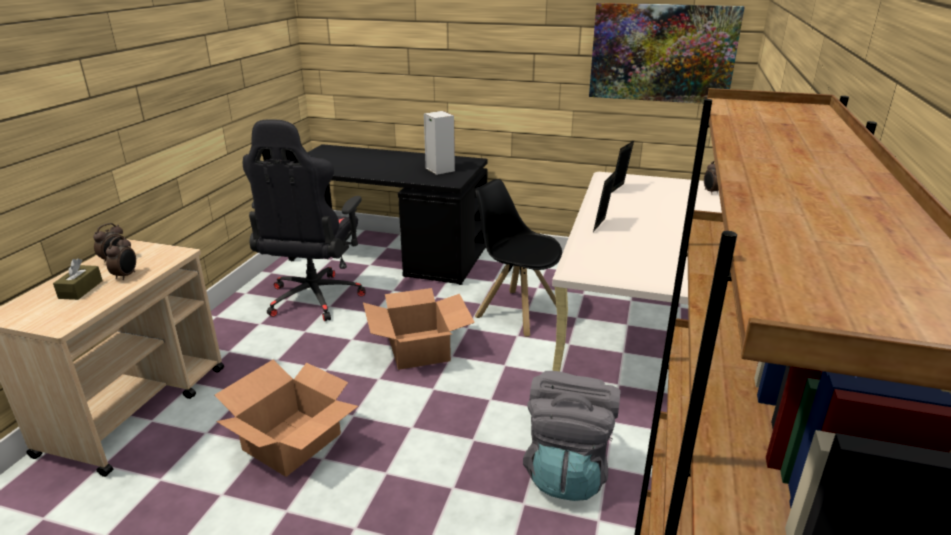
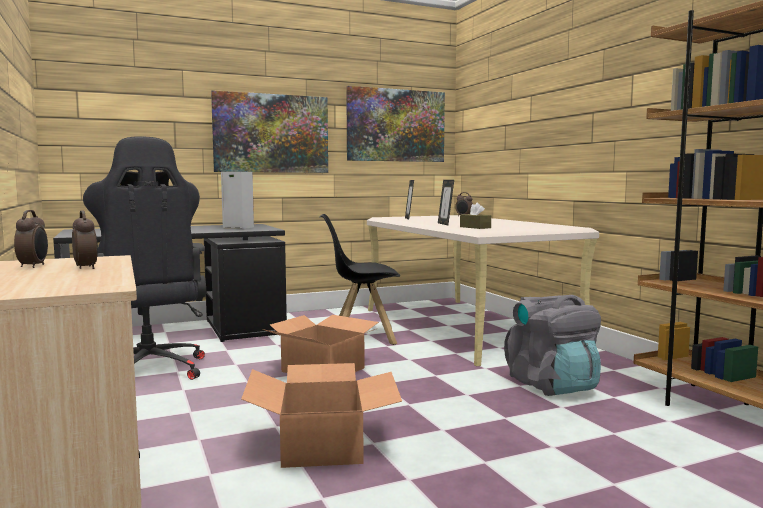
camera: 40 degrees left, 20 degrees down
brown tissue box [53,258,103,300] -> brown tissue box moved to [460,202,491,229]
none -> picture [211,90,328,173]

